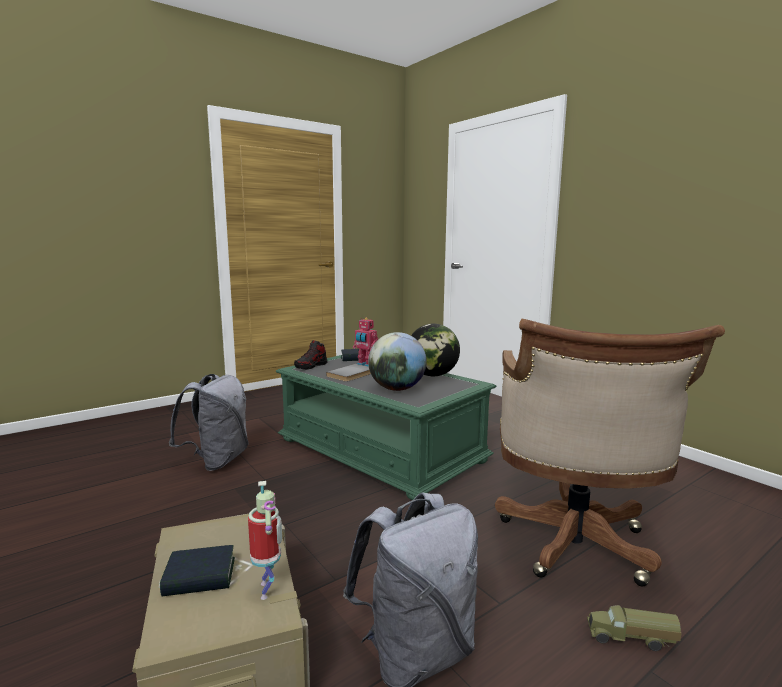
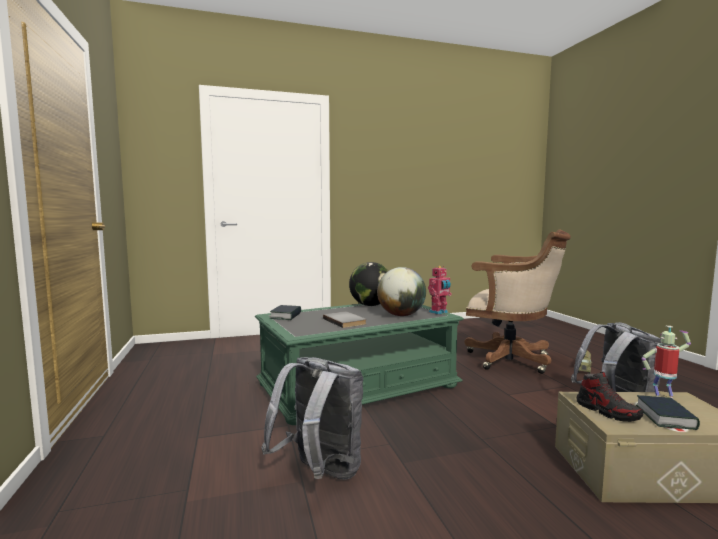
camera: 70 degrees left, 5 degrees down
shoe [294,340,327,370] -> shoe moved to [577,372,644,422]
toy robot [353,318,378,367] -> toy robot moved to [428,266,452,315]

